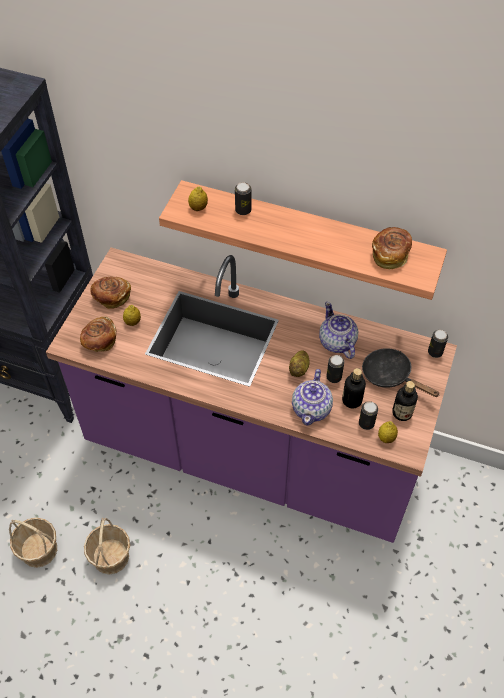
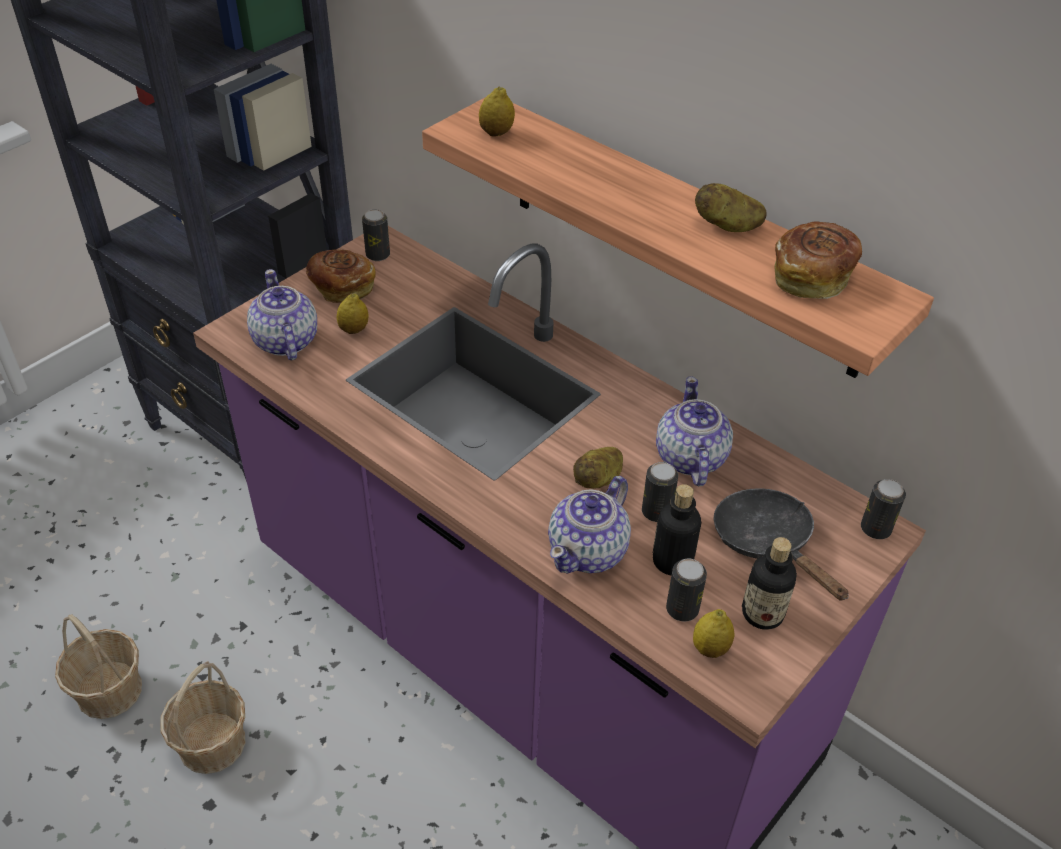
camera: 20 degrees right, 10 degrees down
bread [80,316,117,352] -> teapot [247,269,317,360]
can [235,182,251,215] -> can moved to [362,209,390,261]
none -> potato [695,183,767,232]

